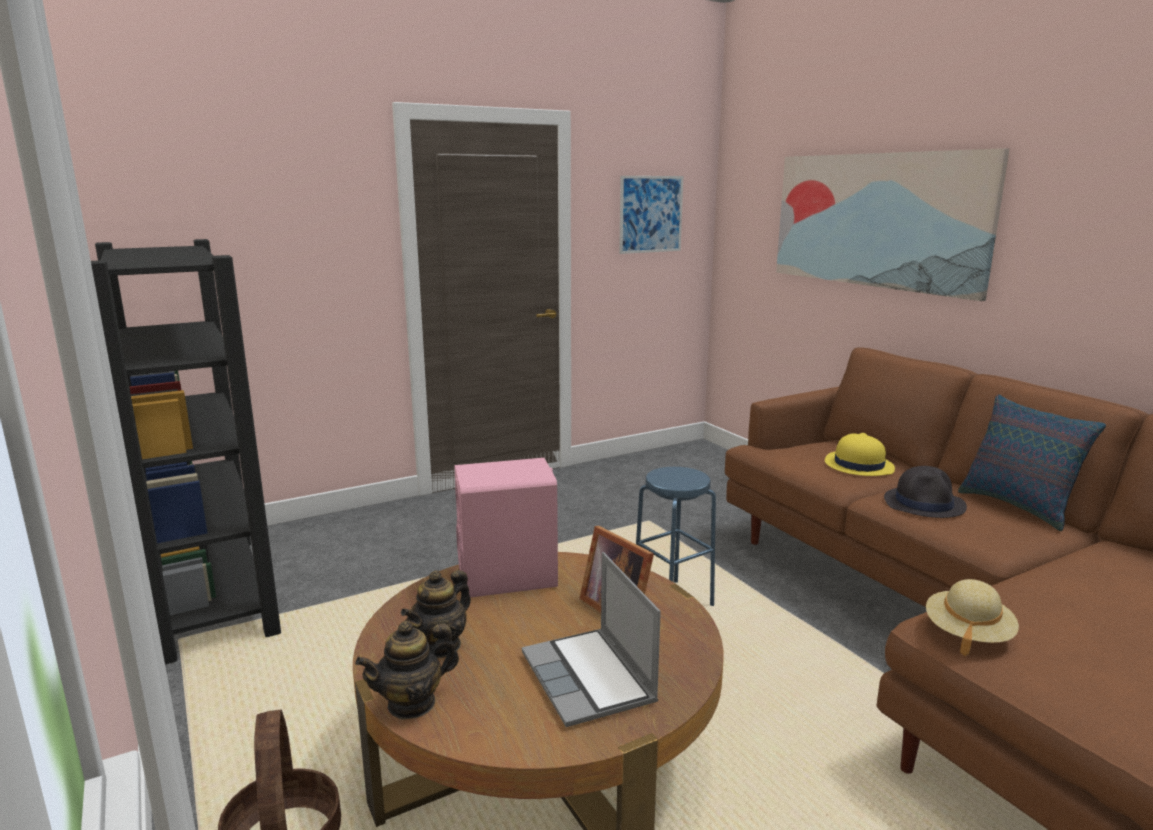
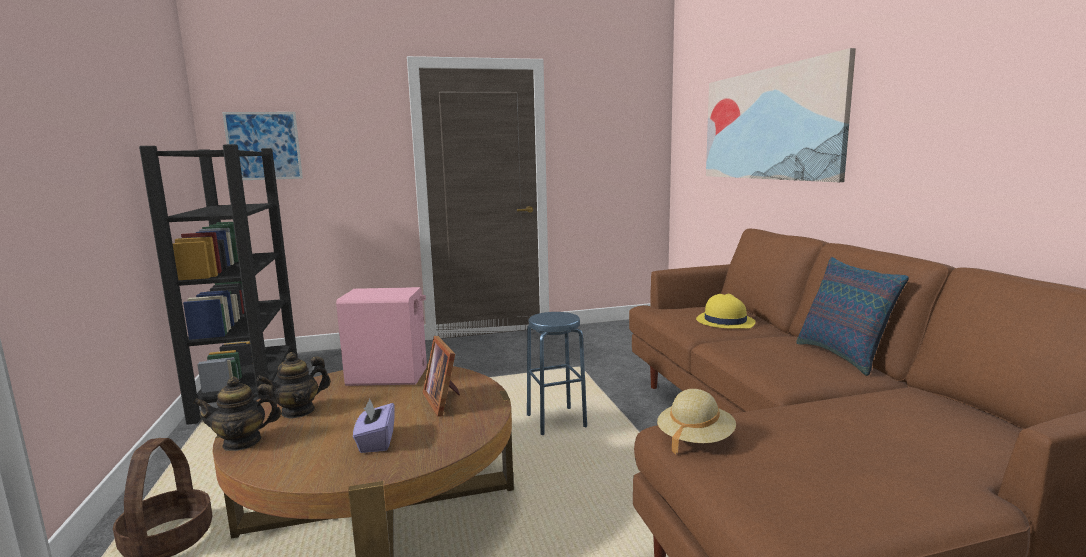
camera: 15 degrees right, 5 degrees down
laptop [522,552,661,727] -> purple tissue box [353,399,395,453]
picture [619,176,683,254] -> picture moved to [222,112,303,180]
black hat [884,466,967,518] -> none

